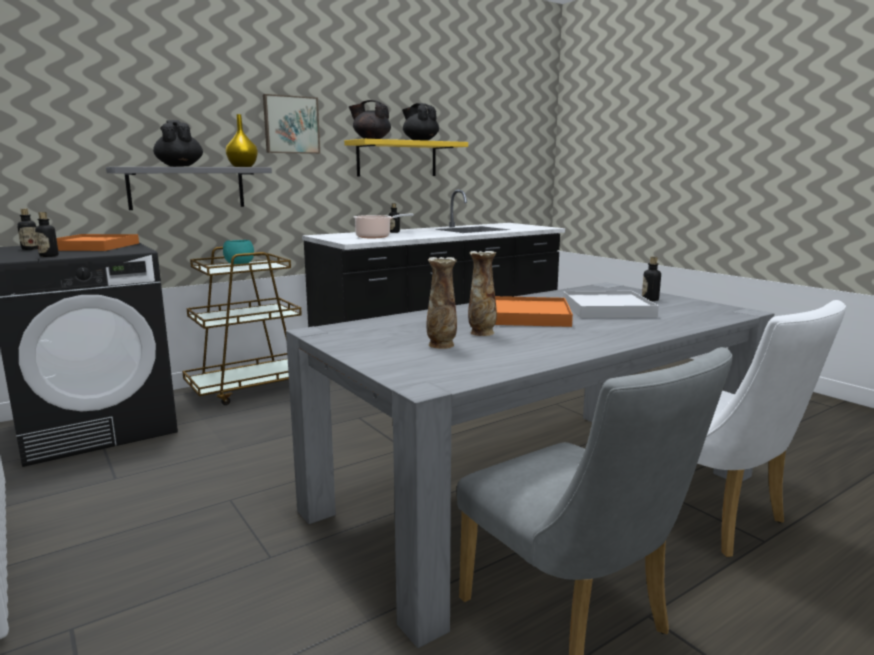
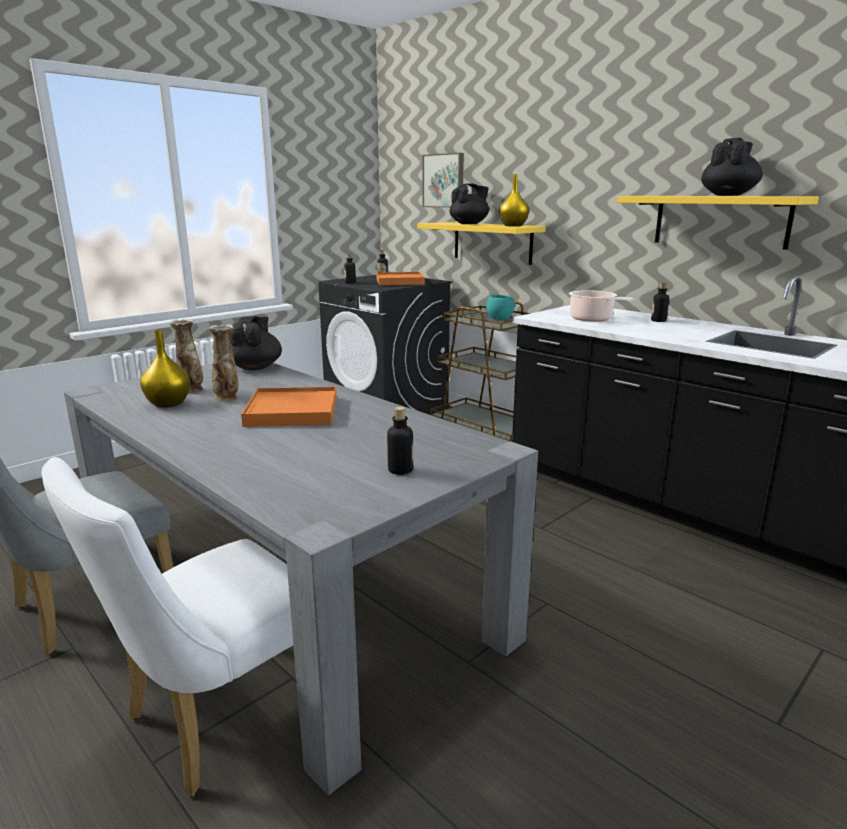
camera: 80 degrees right, 5 degrees up
grey shelf [106,167,272,210] -> yellow shelf [417,222,546,265]
picture [263,94,320,154] -> picture moved to [422,153,464,208]
black teapot [349,100,391,139] -> black teapot moved to [230,316,282,370]
white tray [563,291,659,318] -> none
none -> yellow vase [140,330,190,408]

